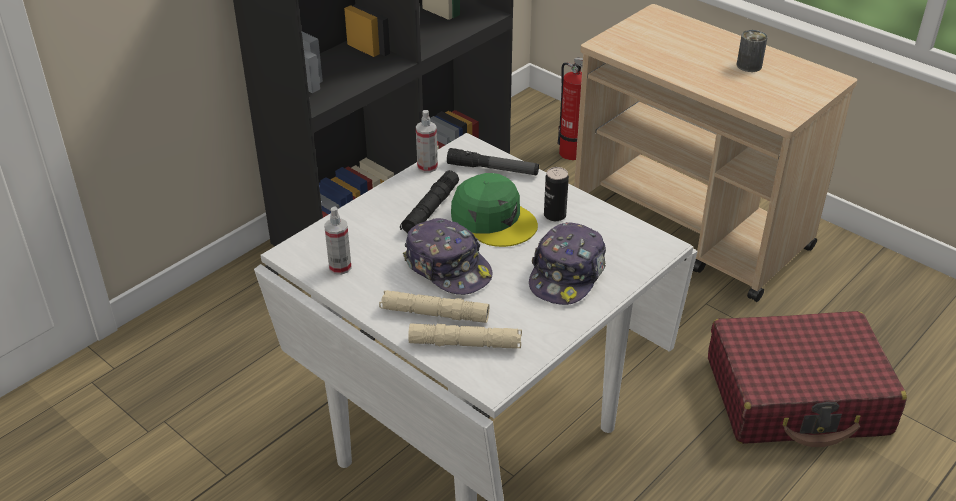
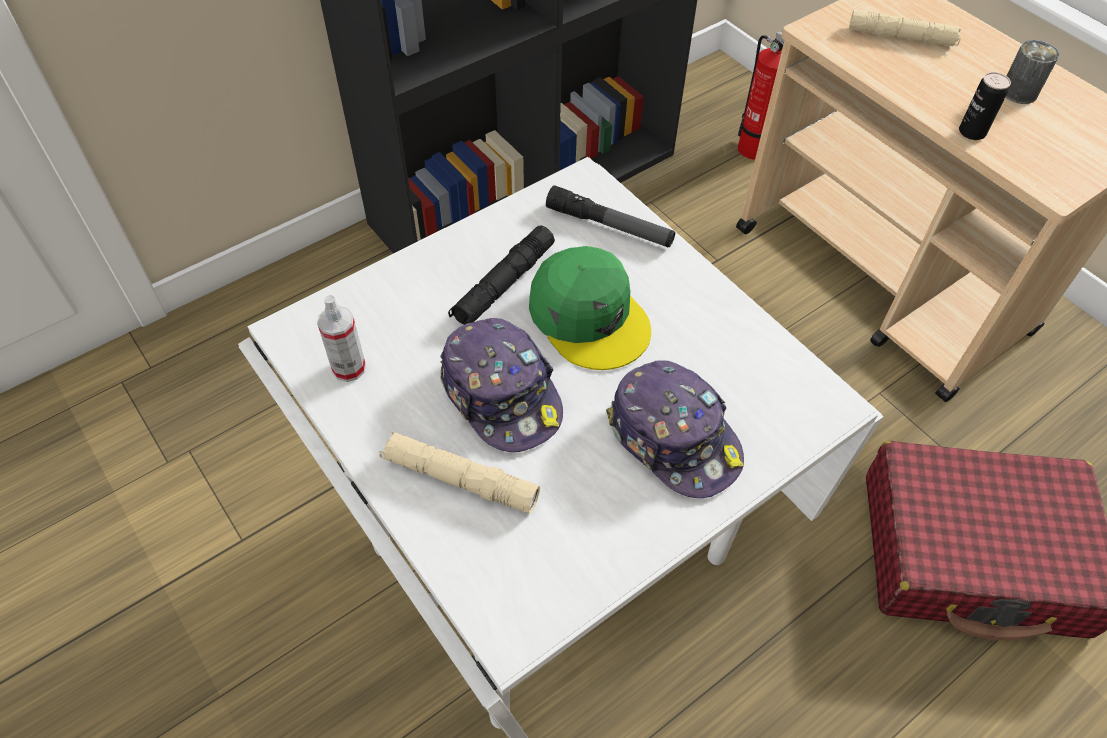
camera: 10 degrees right, 15 degrees up
beige flashlight [408,323,522,349] -> beige flashlight moved to [849,10,961,46]
spray bottle [416,110,438,173] -> none
cap [529,222,606,305] -> cap turned 75 degrees counterclockwise [606,360,744,498]
can [544,167,569,221] -> can moved to [959,72,1011,140]

